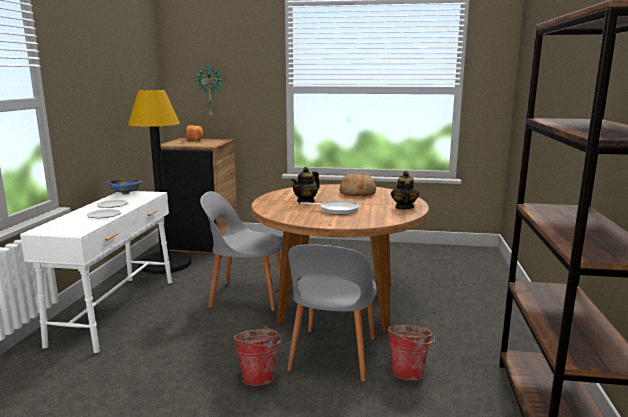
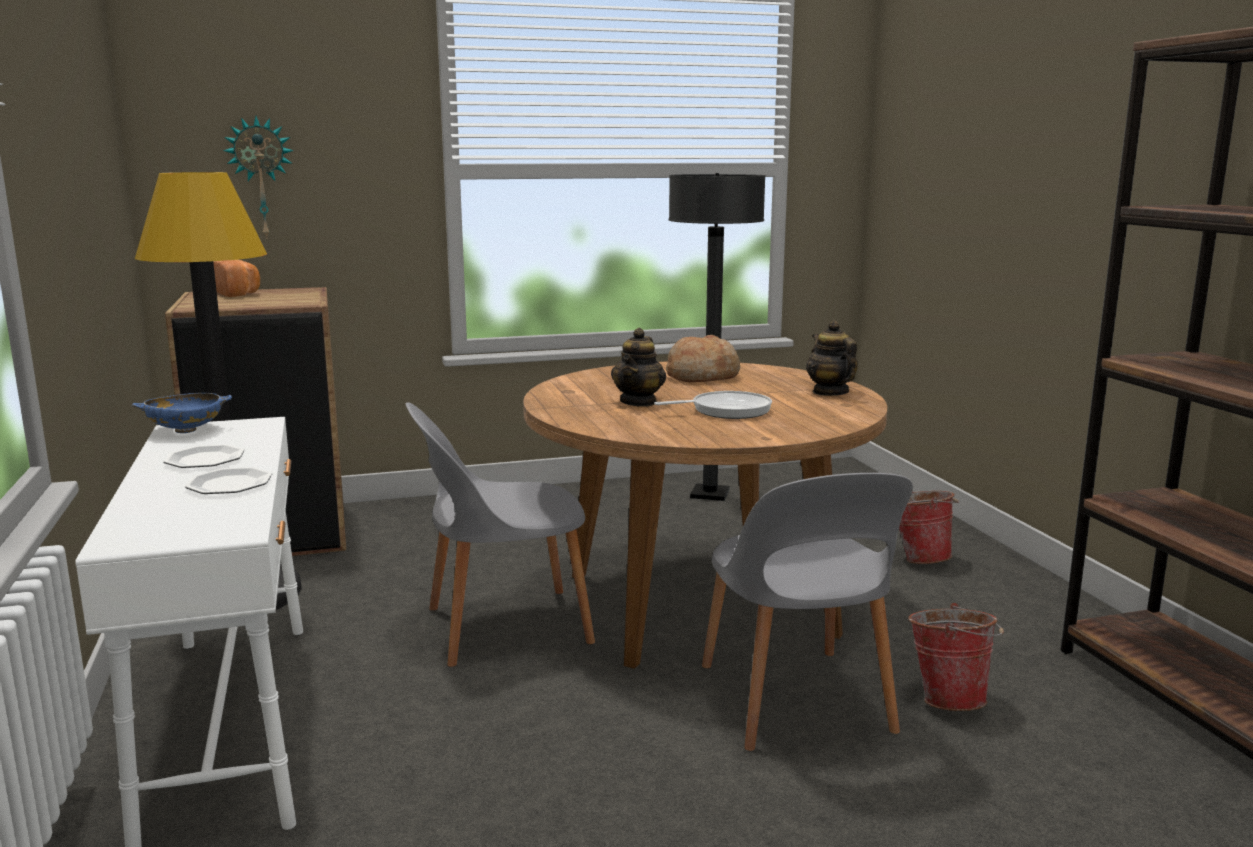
camera: 25 degrees left, 0 degrees up
bucket [233,326,282,386] -> bucket moved to [899,490,959,564]
none -> black floor lamp [669,173,766,501]

